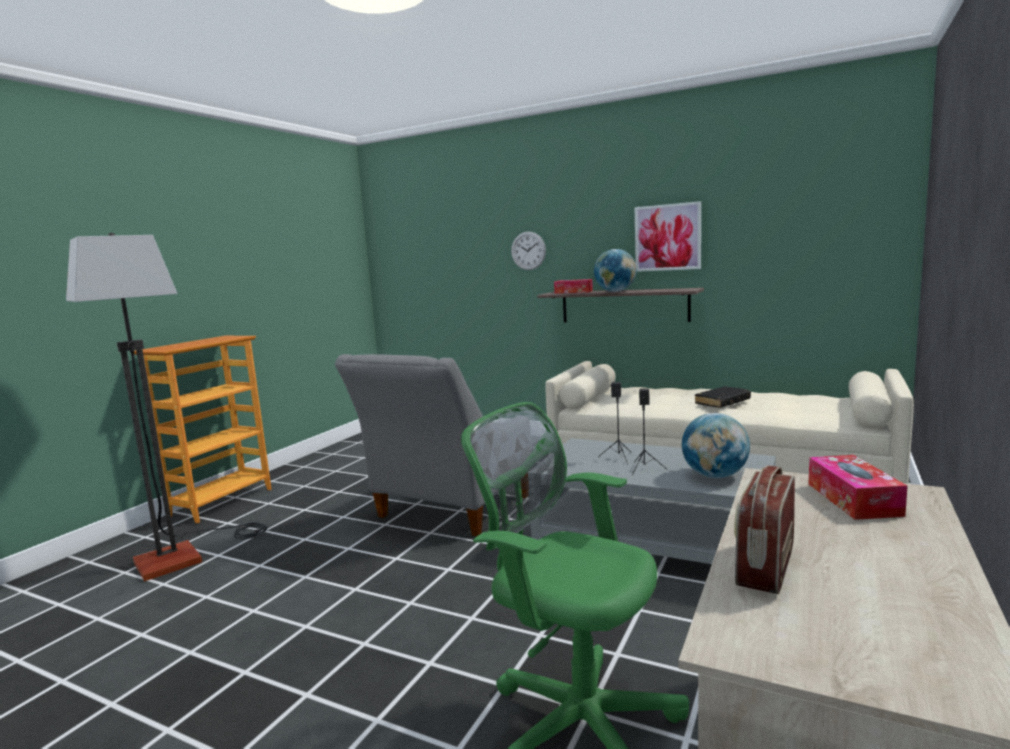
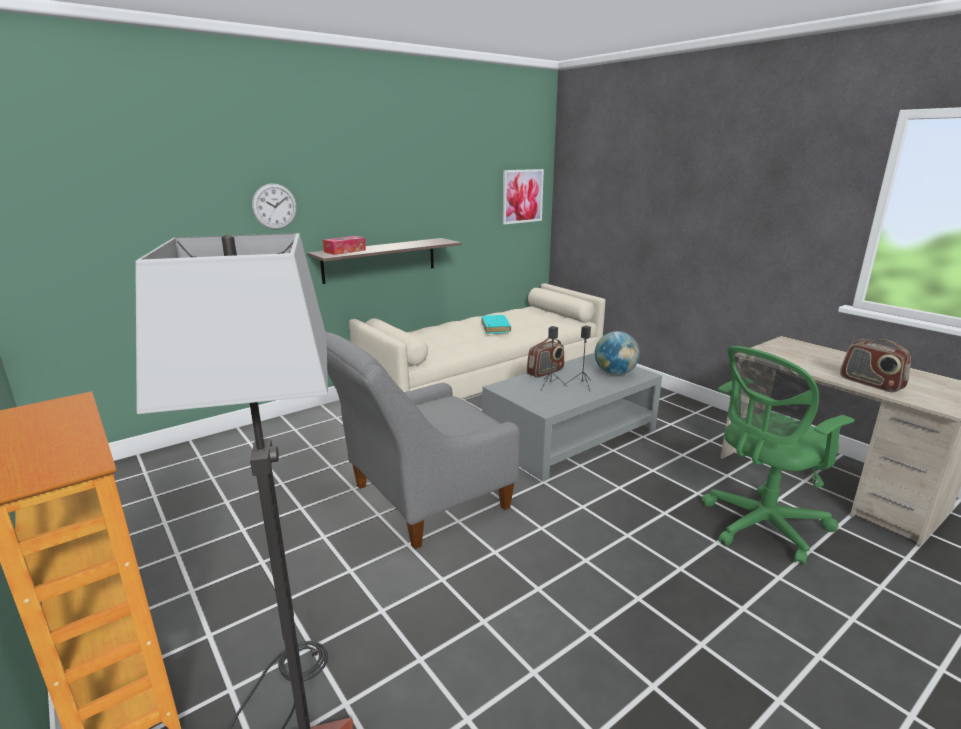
camera: 65 degrees left, 10 degrees up
grey armchair [335,354,527,536] -> grey armchair turned 90 degrees clockwise [326,332,520,549]
globe [594,249,637,292] -> none
picture [635,201,701,272] -> picture moved to [502,169,544,225]
black book [695,386,751,408] -> turquoise book [481,315,511,334]
tissue box [808,455,907,520] -> none
none -> radio [527,338,564,378]

